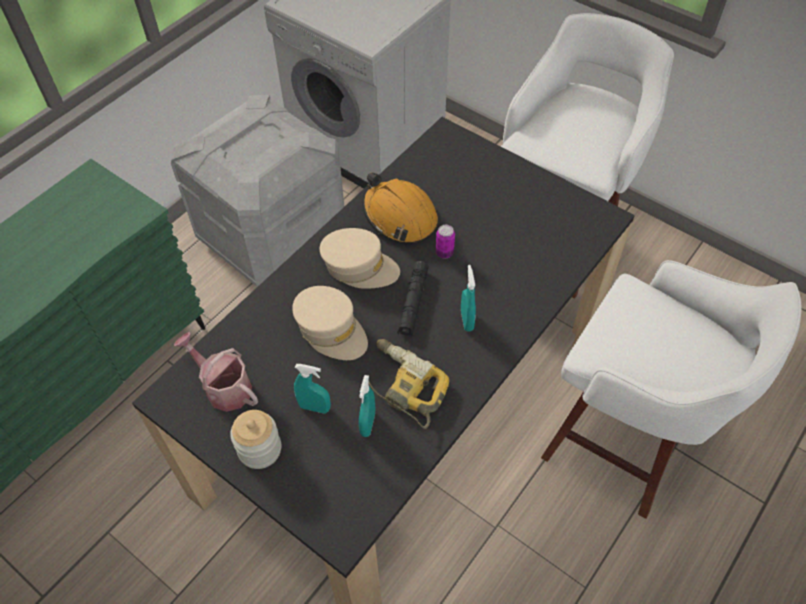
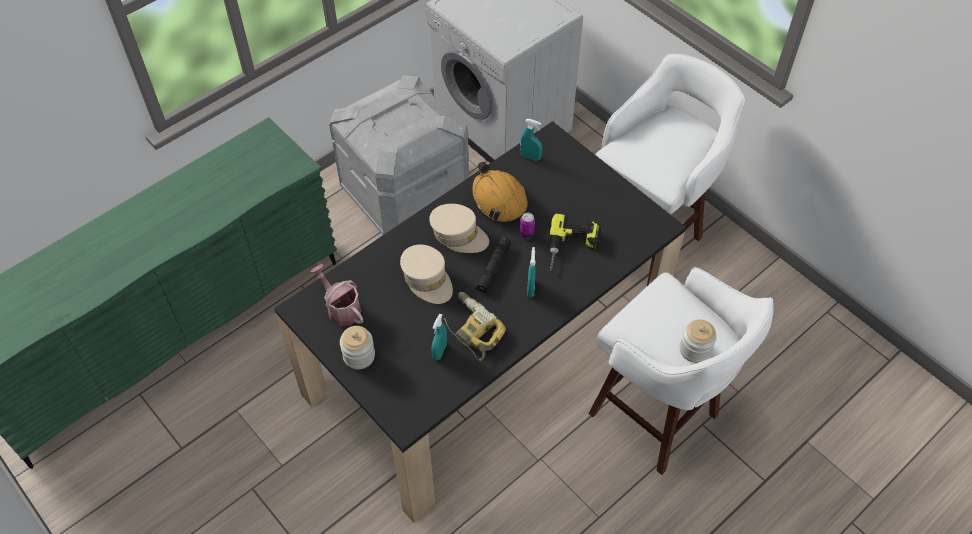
camera: 10 degrees right, 0 degrees up
turquoise spray bottle [294,364,331,413] -> turquoise spray bottle moved to [520,119,543,161]
none -> power drill [550,213,601,270]
none -> jar [680,319,717,363]

